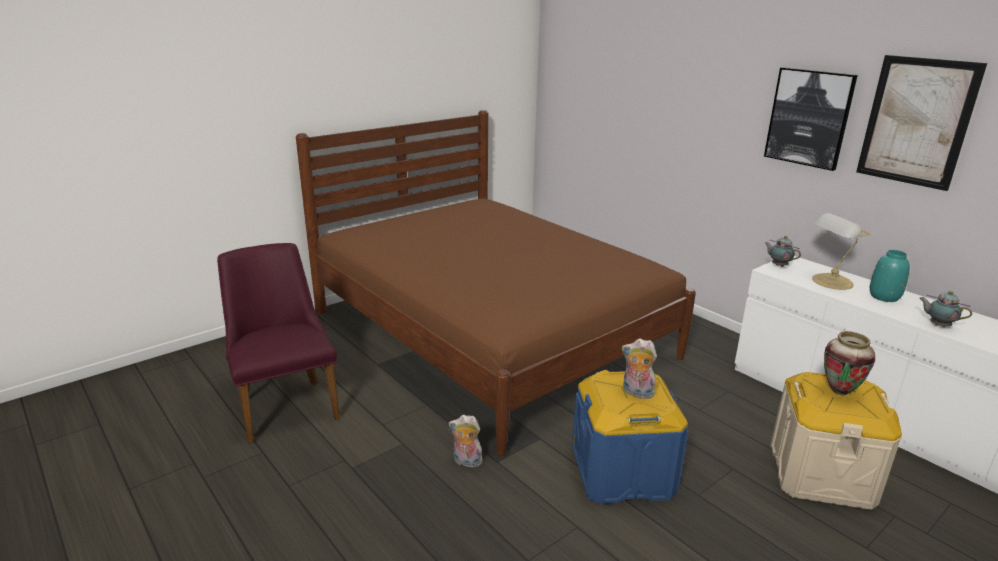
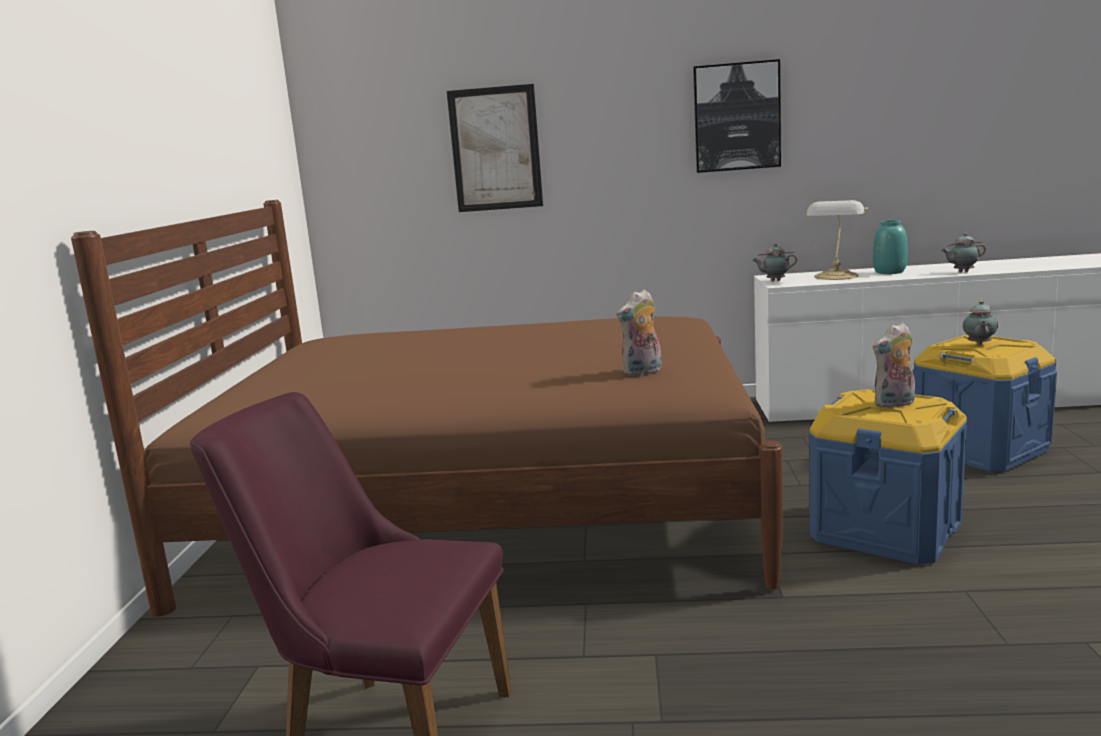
camera: 45 degrees left, 10 degrees down
plush toy [449,415,483,468] -> plush toy moved to [616,289,662,376]
beige storage box [771,372,902,510] -> blue storage box [912,335,1057,472]
vase [824,331,875,395] -> teapot [963,301,998,345]
picture [856,55,987,191] -> picture moved to [447,84,543,212]

